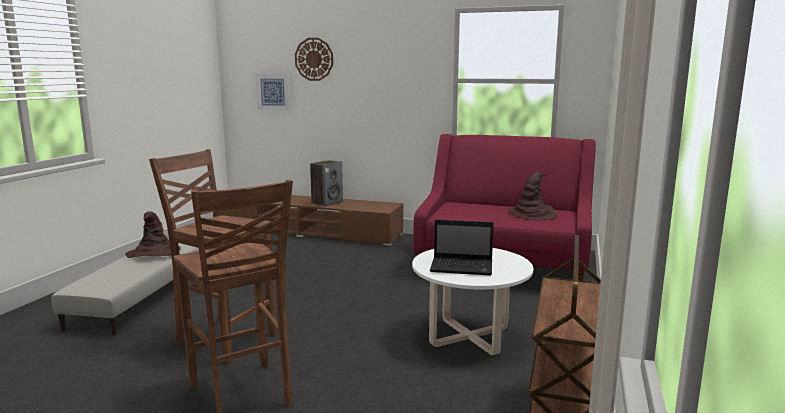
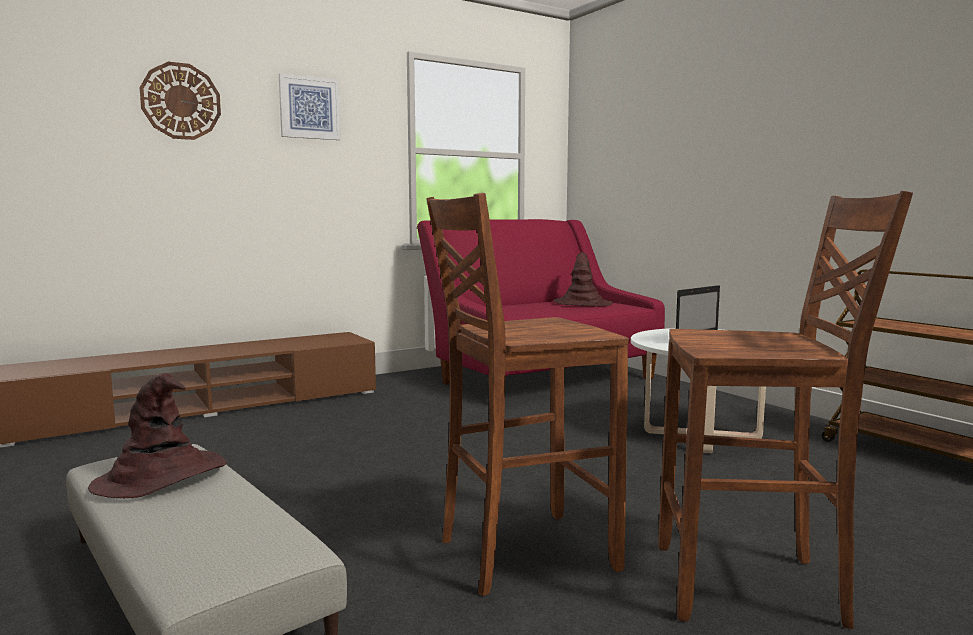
camera: 50 degrees left, 5 degrees down
picture [256,74,290,110] -> picture moved to [279,73,341,140]
speaker [310,160,343,207] -> none

